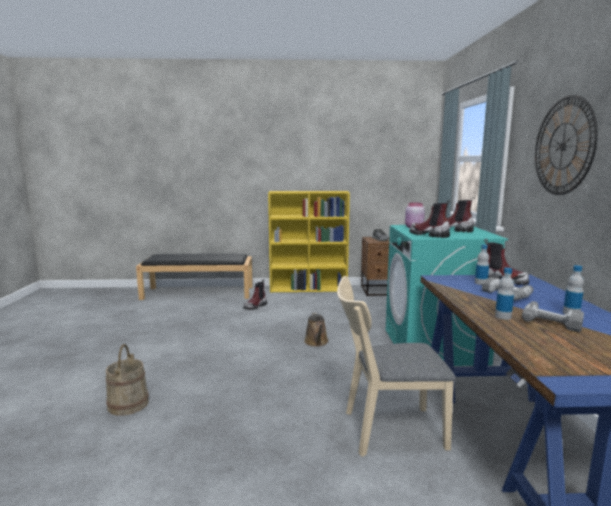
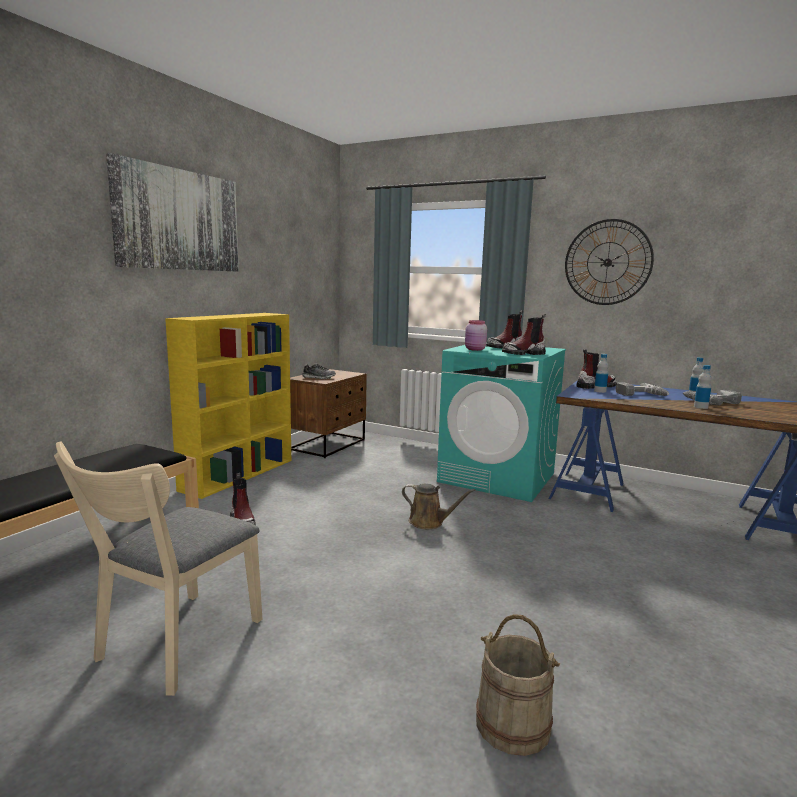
camera: 60 degrees left, 0 degrees up
beige chair [337,276,456,457] -> beige chair moved to [54,441,262,696]
none -> picture [106,153,239,272]

